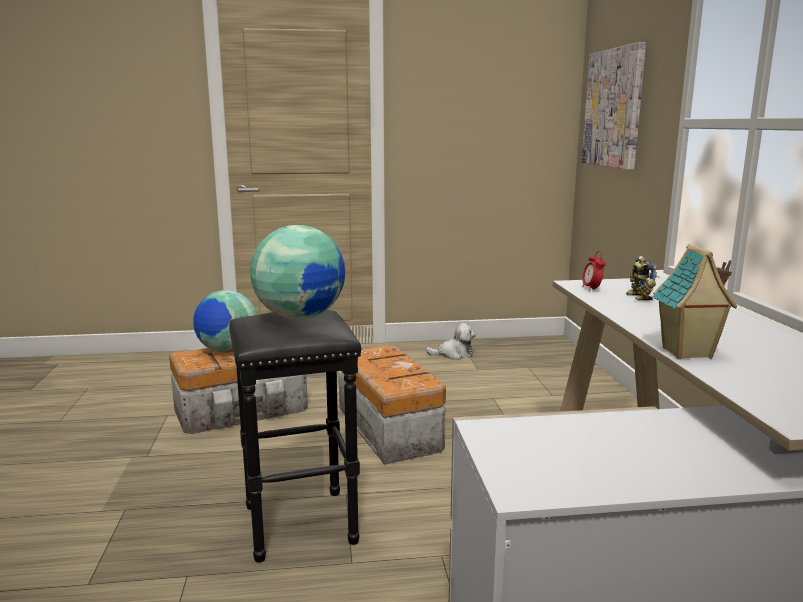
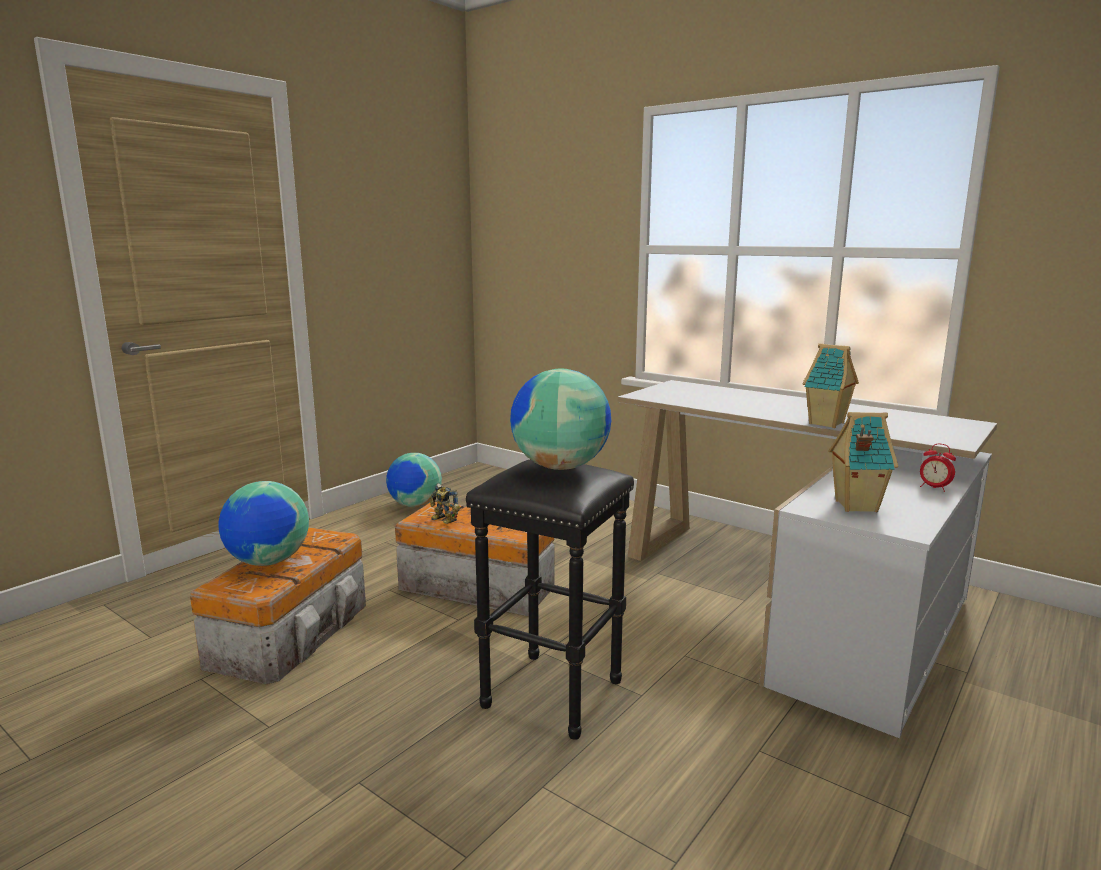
camera: 45 degrees left, 0 degrees up
plush toy [426,323,476,360] -> globe [386,453,442,507]
picture [582,42,646,170] -> none
alarm clock [582,251,605,292] -> alarm clock moved to [920,444,956,492]
toy robot [626,256,657,300] -> toy robot moved to [430,483,460,524]
none -> toy house [829,412,898,512]

